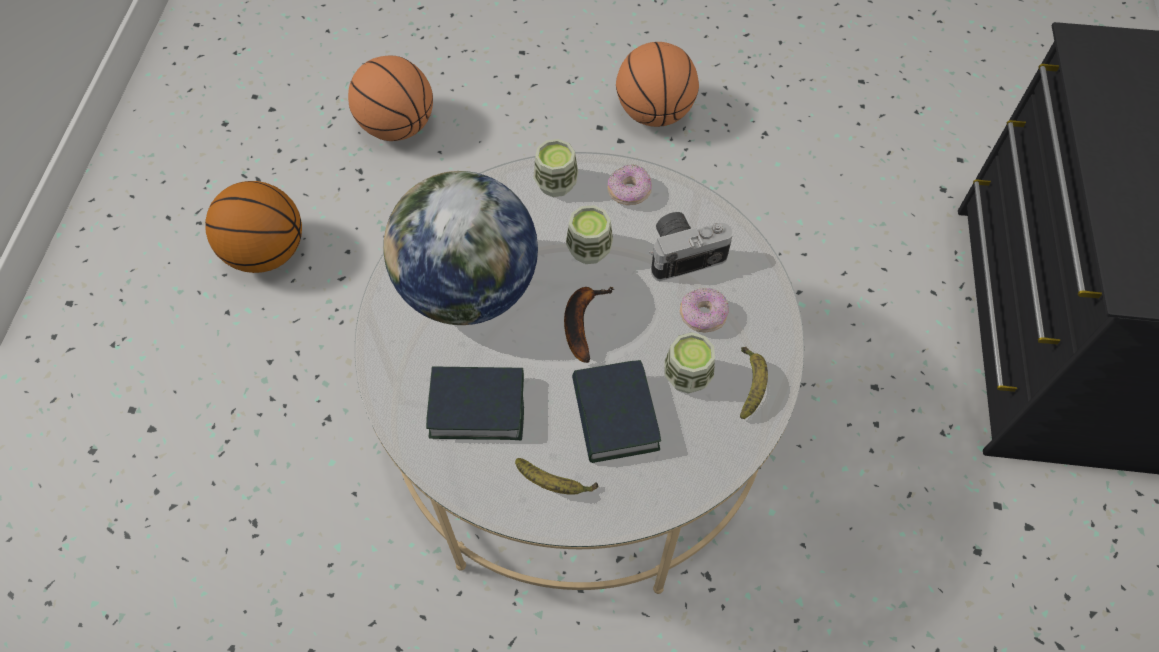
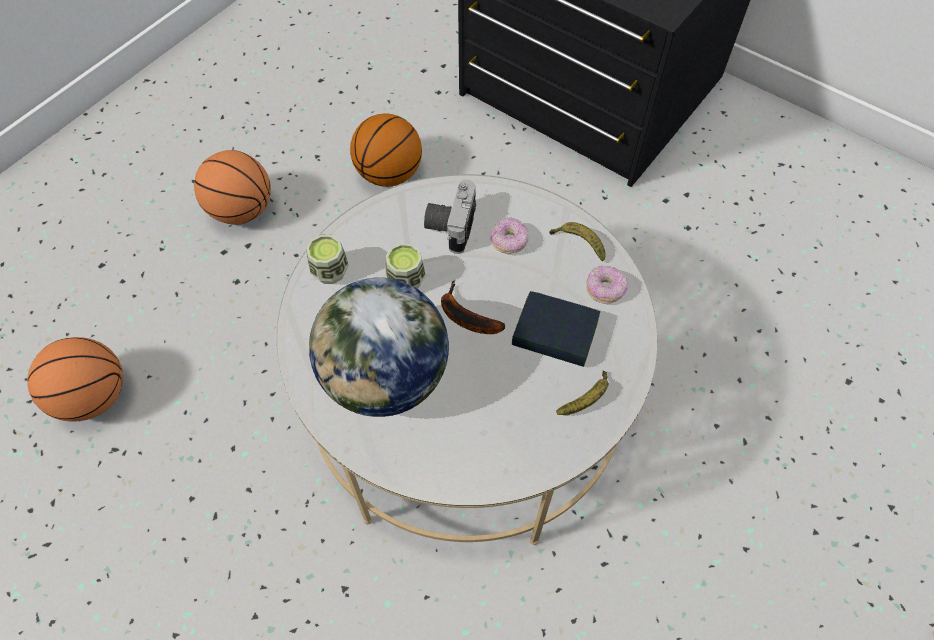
camera: 60 degrees left, 0 degrees up
basketball [205,181,302,273] -> basketball moved to [350,114,422,187]
book [426,366,524,440] -> none
donut [608,164,652,205] -> donut moved to [586,265,628,304]
cup [664,332,715,394] -> none

